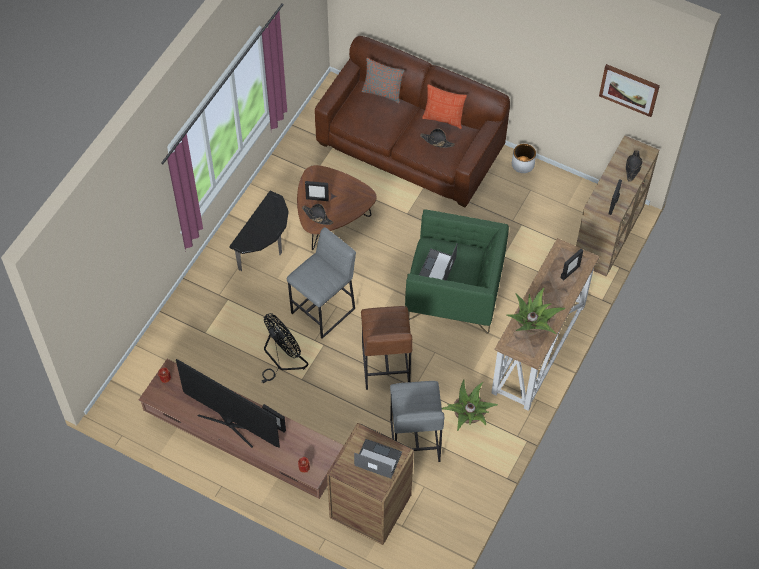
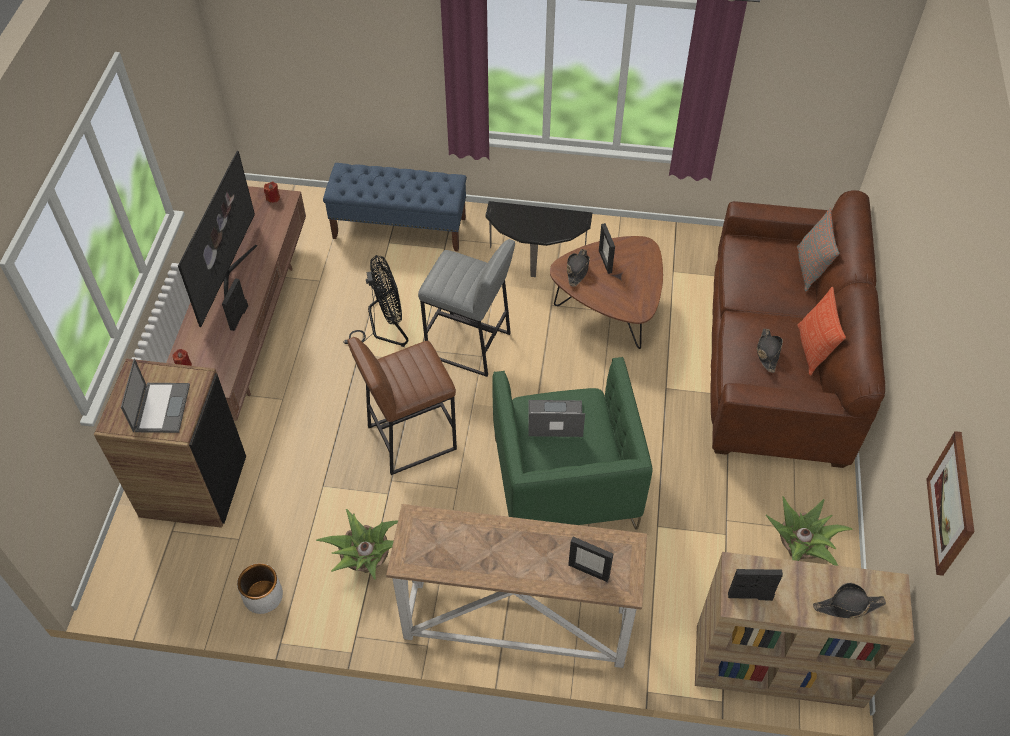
camera: 70 degrees right, 5 degrees down
black fan [261,313,308,383] -> black fan turned 45 degrees counterclockwise [343,255,408,347]
grey stool [390,381,444,462] -> none
potted plant [507,287,565,334] -> potted plant moved to [766,496,853,566]
white planter [512,144,536,173] -> white planter moved to [237,563,283,614]
none -> blue bench [323,163,467,251]

